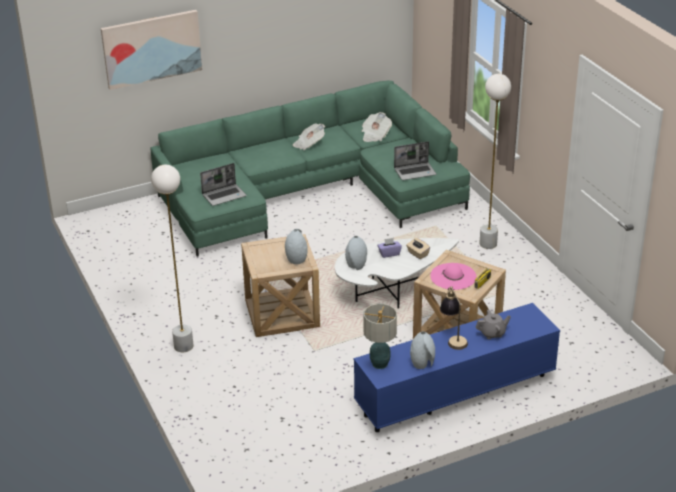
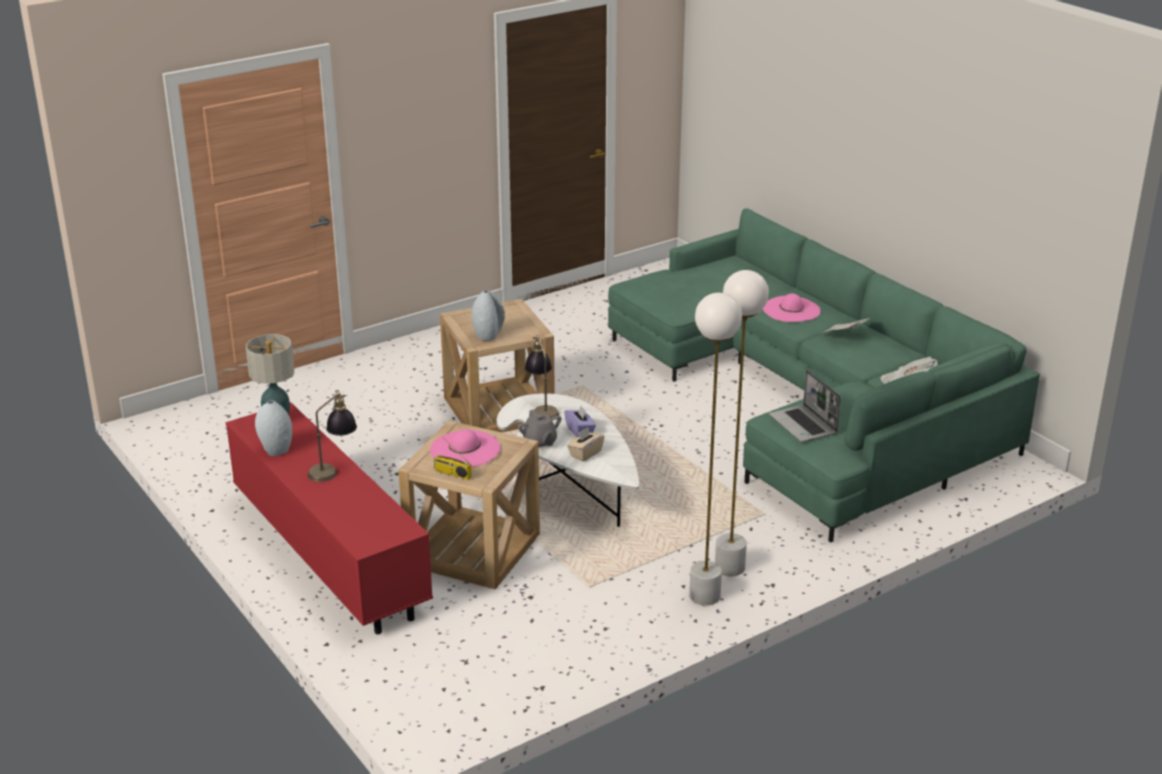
camera: 80 degrees right, 5 degrees down
picture [101,10,202,90] -> none
white floor lamp [151,165,194,352] -> white floor lamp moved to [689,293,742,606]
laptop [200,163,247,206] -> none
grey vase [345,236,367,270] -> table lamp [525,335,559,418]
blue tv stand [354,303,560,432] -> red tv stand [225,402,433,634]
grey teapot [476,310,511,339] -> grey teapot moved to [518,410,562,447]
none -> pink hat [763,293,821,322]

